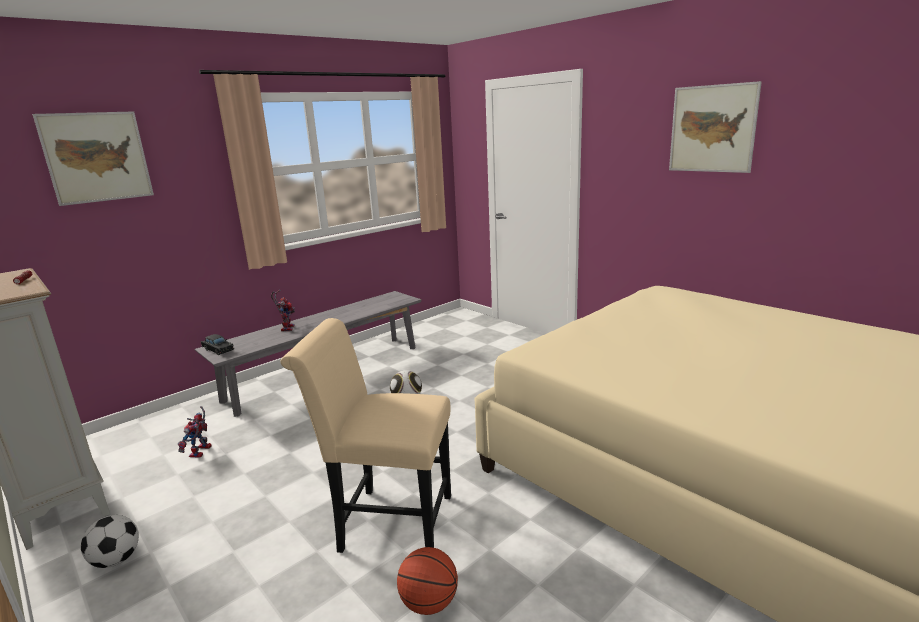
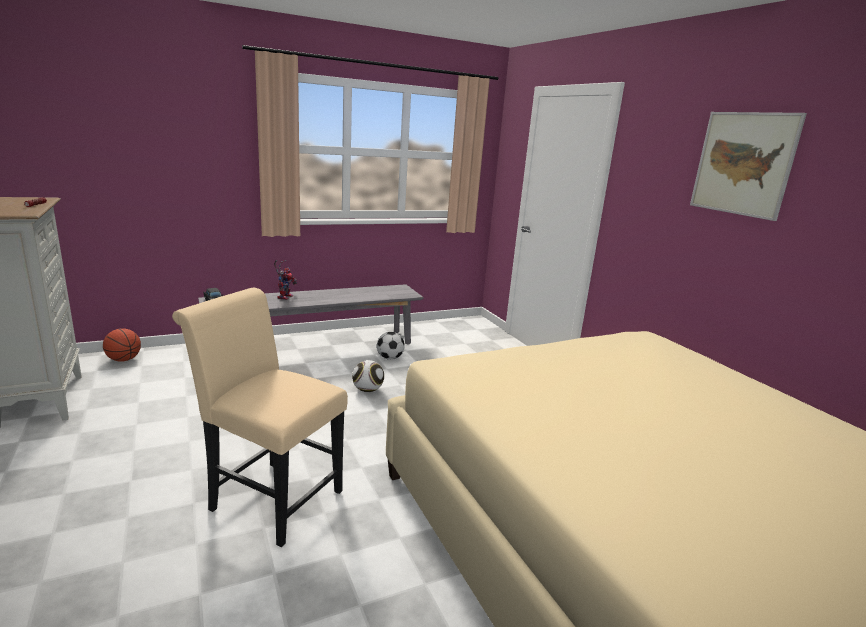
camera: 15 degrees right, 0 degrees up
picture [32,111,154,206] -> none
football [81,515,139,568] -> football moved to [377,332,405,360]
toy robot [177,406,212,458] -> none
basketball [397,547,458,615] -> basketball moved to [103,329,141,361]

